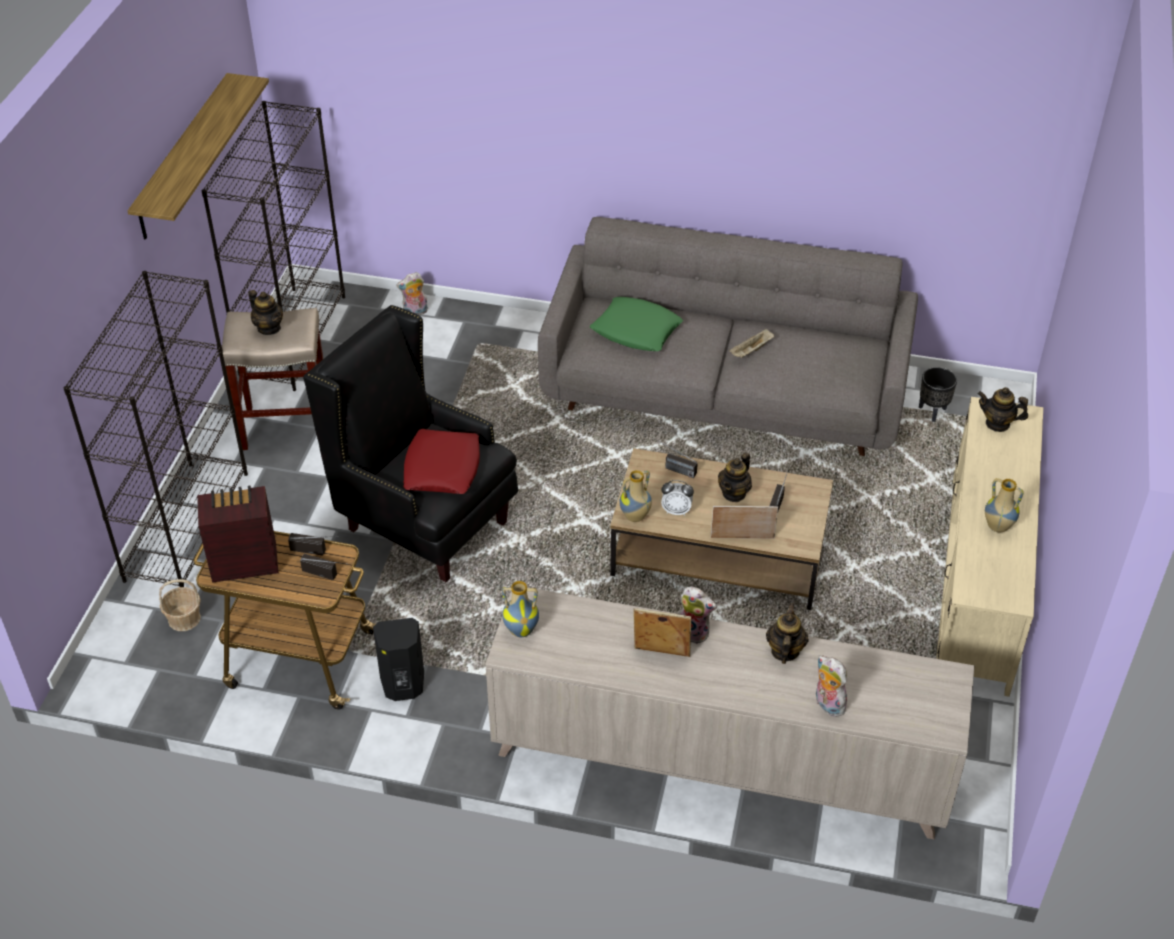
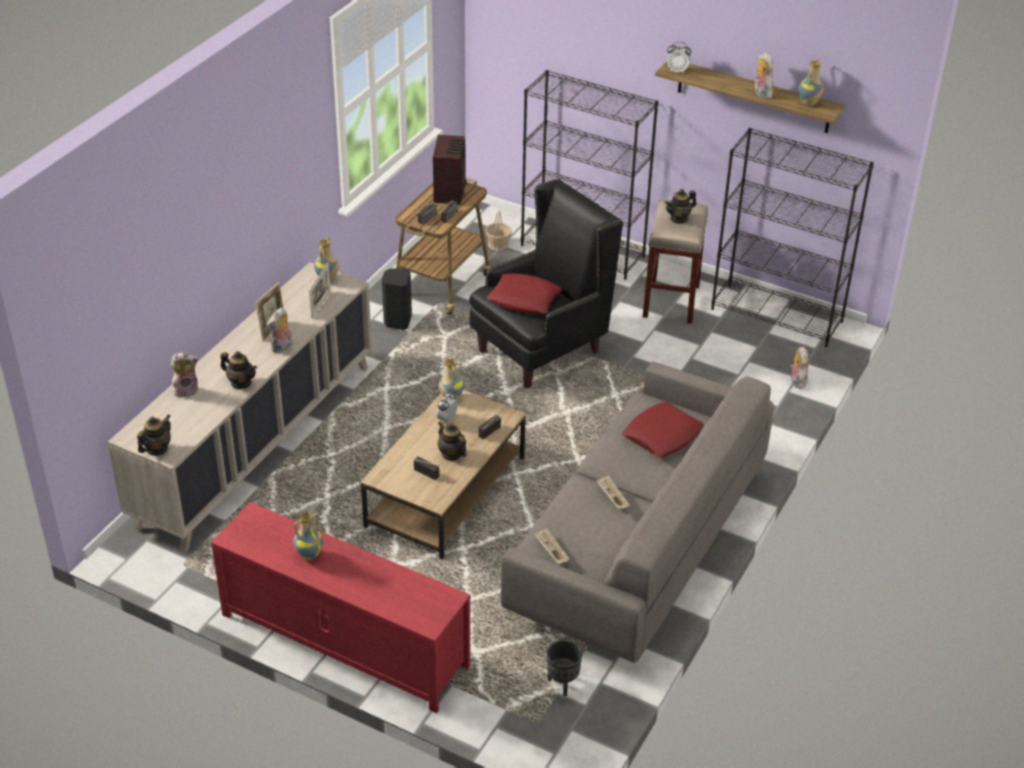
camera: 105 degrees right, 5 degrees down
green pillow [590,297,683,351] -> red pillow [622,402,704,457]
picture frame [711,506,778,539] -> picture frame moved to [309,263,331,318]
beige tv stand [936,397,1043,697] -> red tv stand [211,502,470,713]
teapot [978,387,1028,432] -> teapot moved to [137,414,171,456]
none -> beige tray [534,528,570,564]
none -> alarm clock [667,42,691,74]
none -> plush toy [755,52,774,99]
none -> vase [799,59,824,106]

